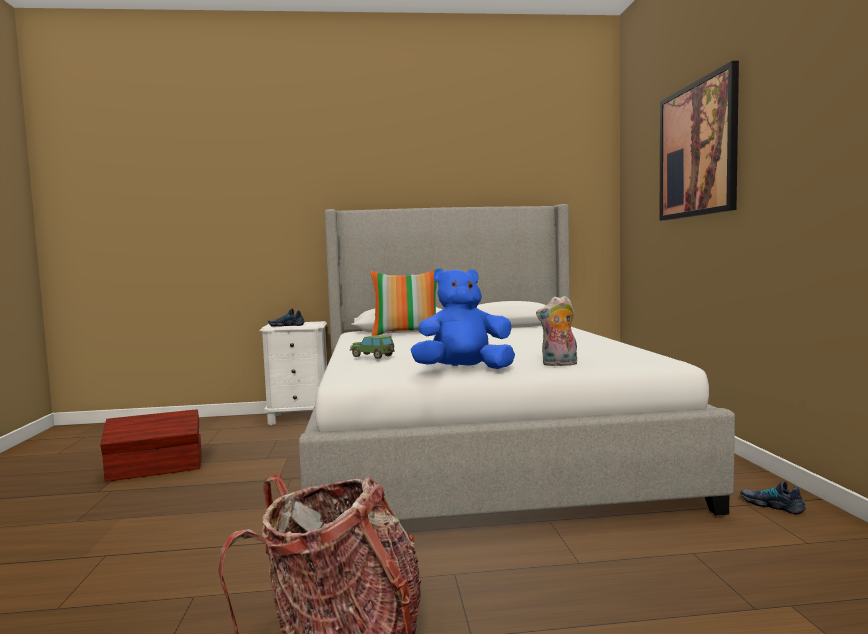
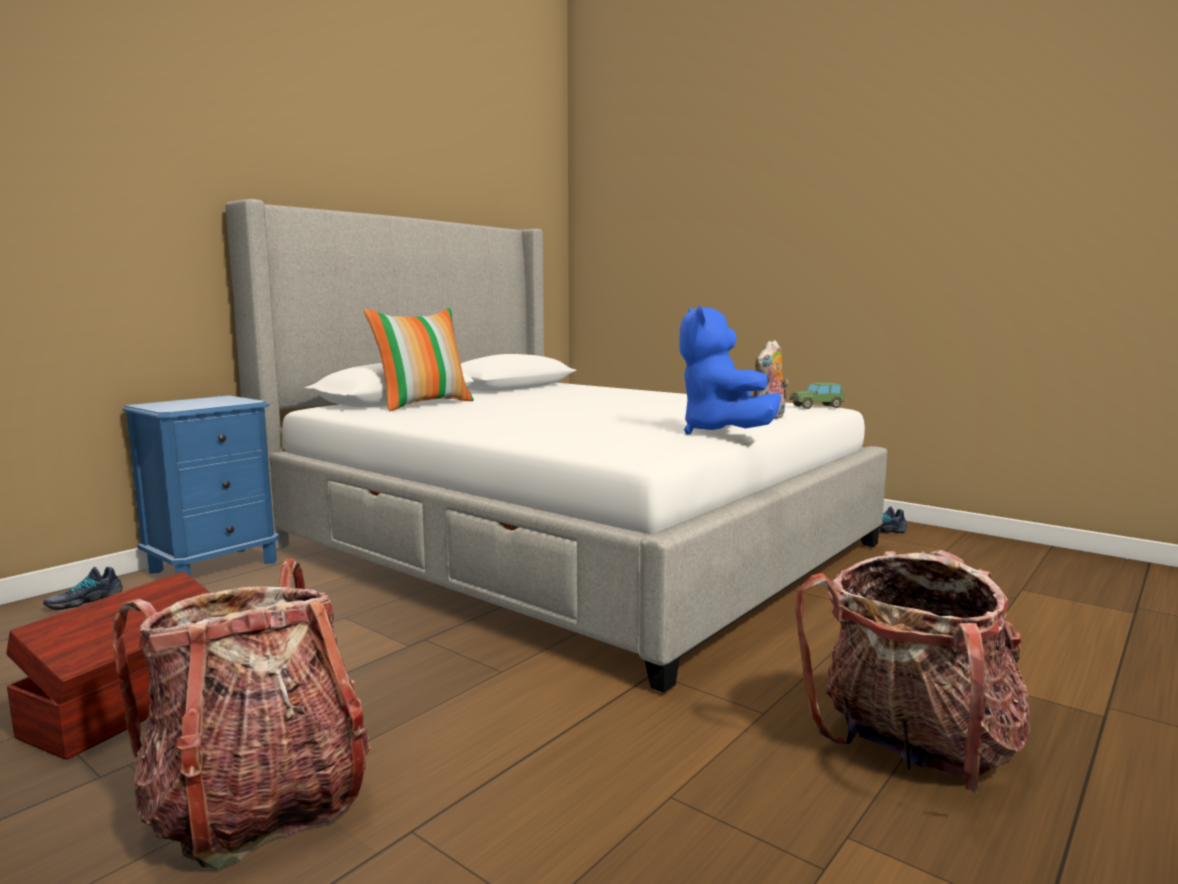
camera: 45 degrees left, 5 degrees up
white nightstand [260,321,327,425] -> blue nightstand [122,395,279,576]
shoe [268,308,304,327] -> shoe moved to [43,567,123,610]
toy car [349,335,395,359] -> toy car moved to [789,382,845,409]
blue plush toy [410,268,515,369] -> blue plush toy turned 45 degrees counterclockwise [680,305,781,435]
picture [660,61,739,221] -> none
none -> backpack [113,558,371,869]

